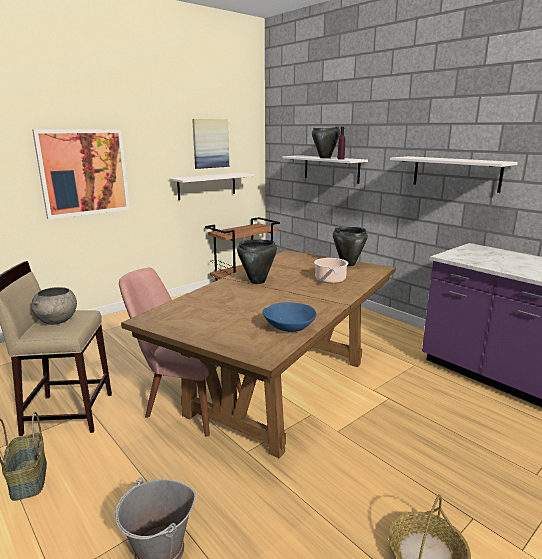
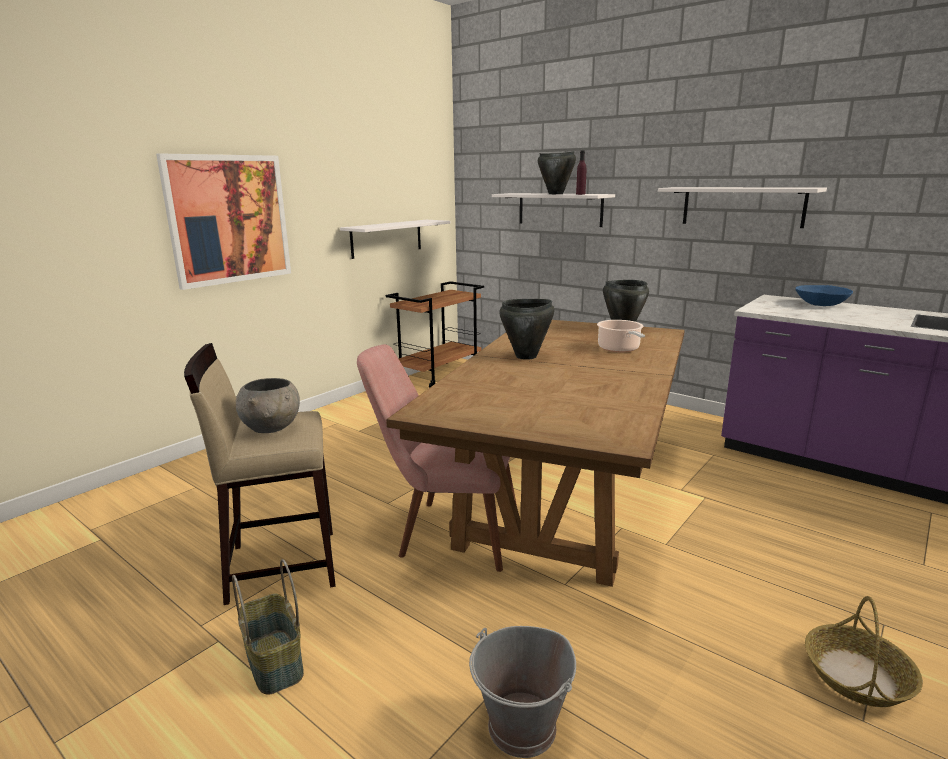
camera: 10 degrees left, 0 degrees up
picture [192,119,229,169] -> none
blue bowl [262,302,317,332] -> blue bowl moved to [795,285,853,306]

